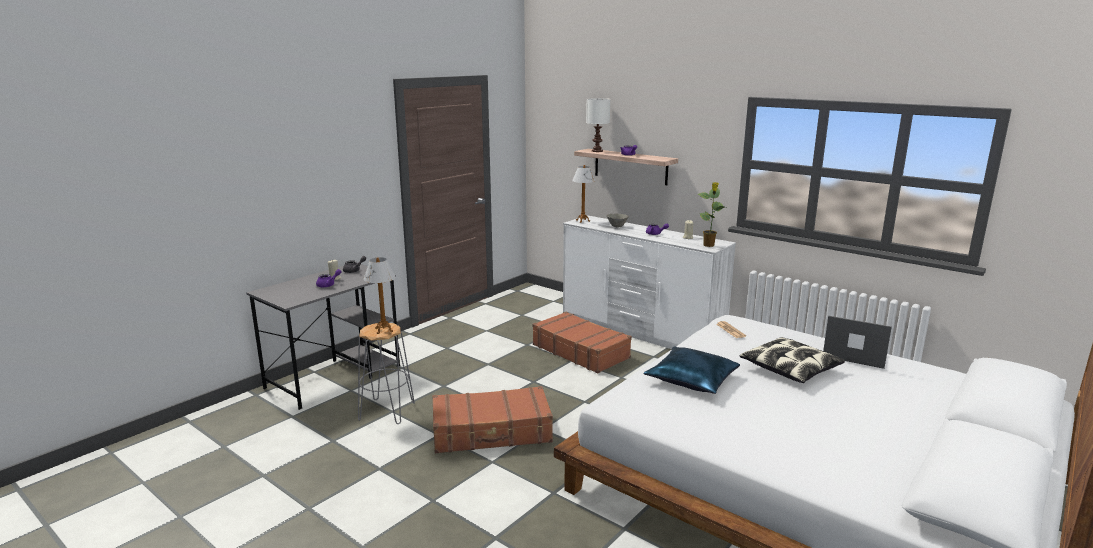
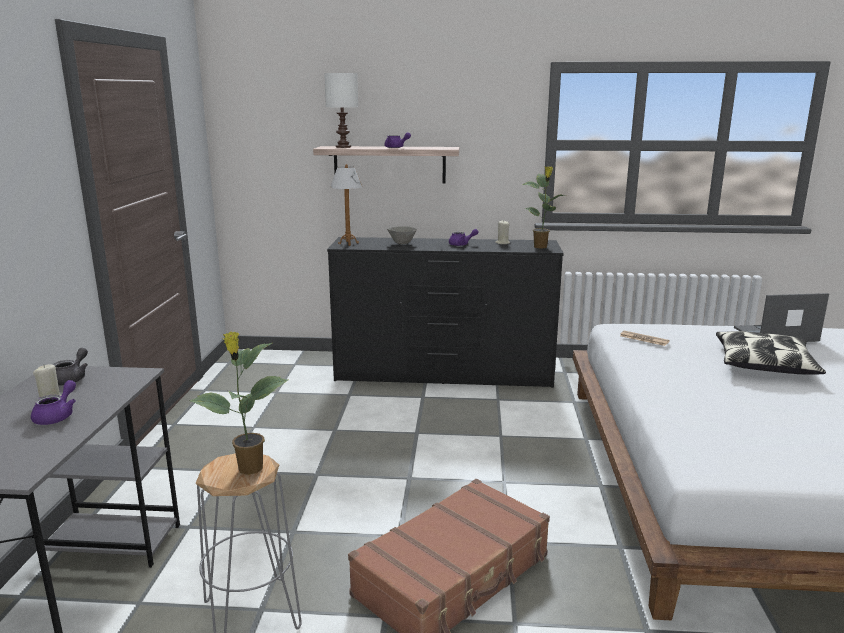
camera: 35 degrees left, 0 degrees up
table lamp [364,257,396,334] -> potted plant [190,332,288,475]
brown suitcase [532,312,632,373] -> none
white dresser [563,215,736,349] -> black dresser [327,237,564,388]
blue pillow [644,346,740,394] -> none

